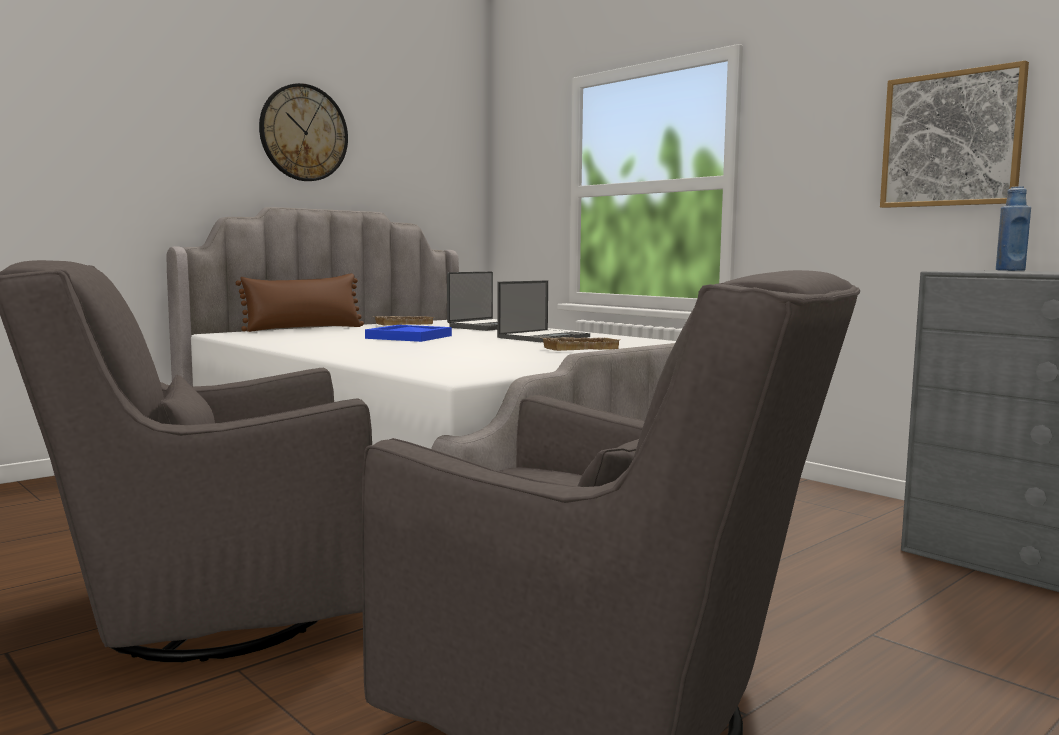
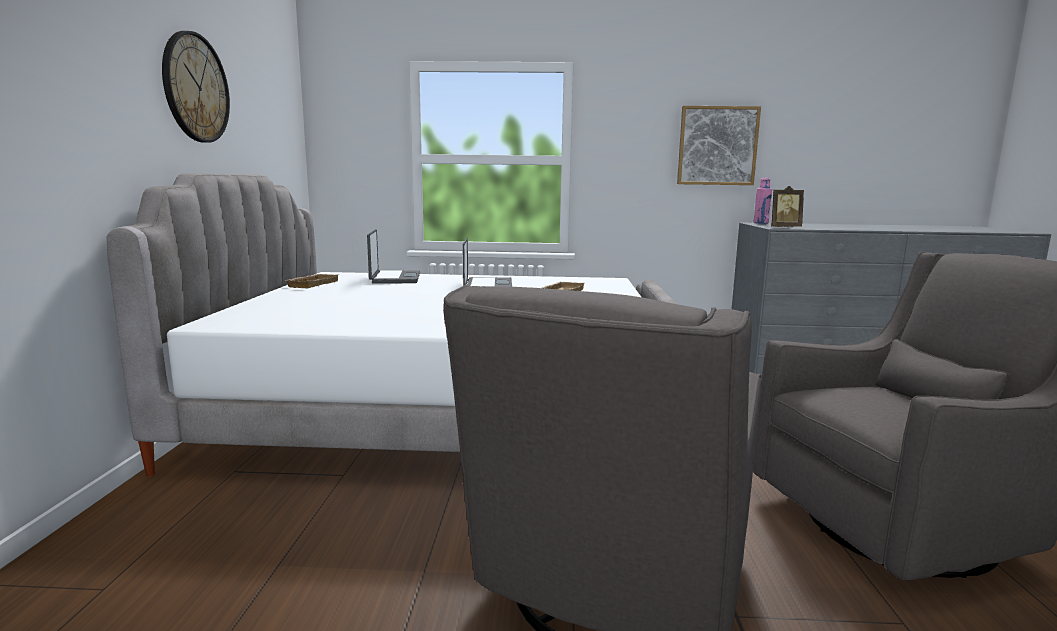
camera: 45 degrees left, 5 degrees up
brown pillow [236,273,364,332] -> none
blue tray [365,325,452,342] -> none
blue bottle [996,186,1031,271] -> pink bottle [753,178,772,224]
none -> picture frame [771,186,804,227]

